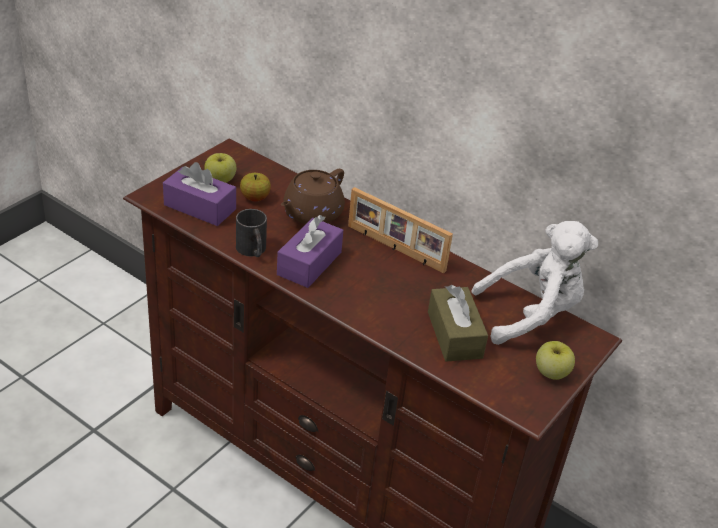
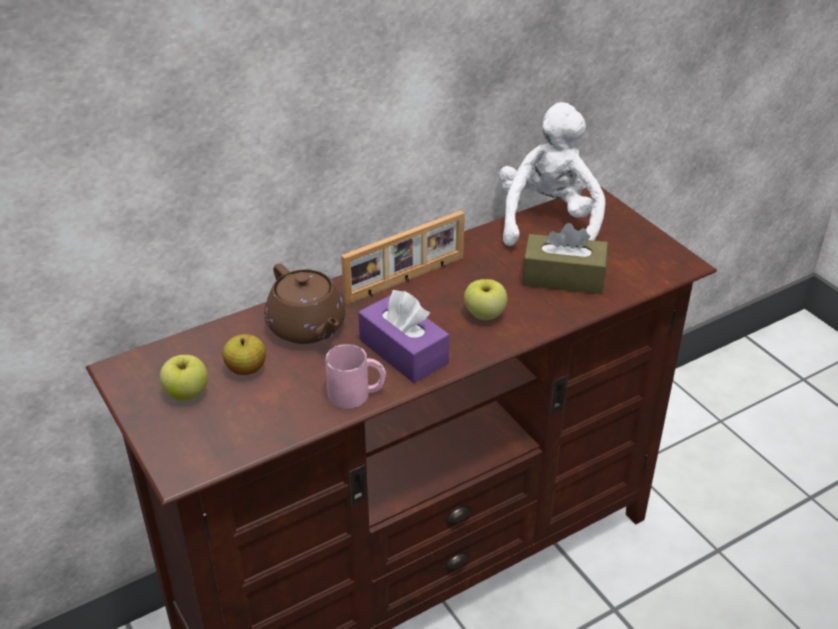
camera: 65 degrees left, 0 degrees up
purple tissue box [163,162,236,226] -> none
black mug [236,209,267,257] -> pink mug [325,344,386,408]
apple [536,341,575,380] -> apple moved to [464,279,507,320]

